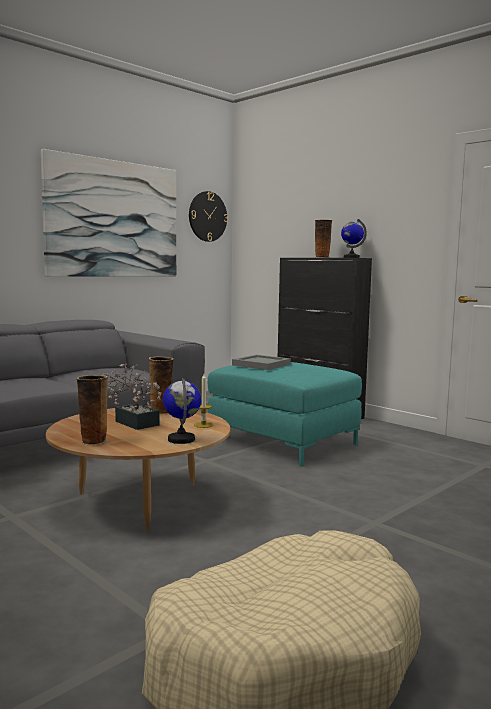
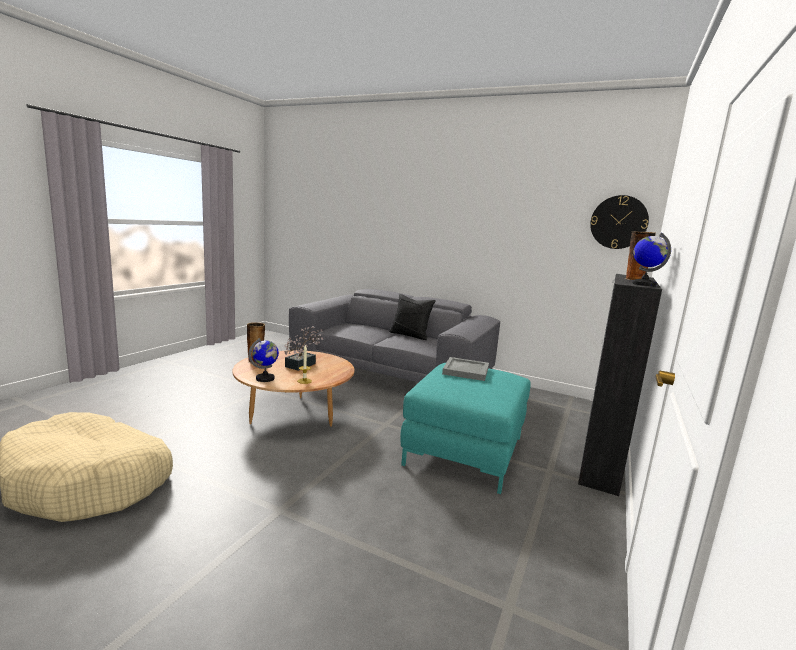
camera: 70 degrees right, 5 degrees up
picture [41,149,176,277] -> none
vase [149,356,174,414] -> none
none -> black pillow [389,294,436,340]

